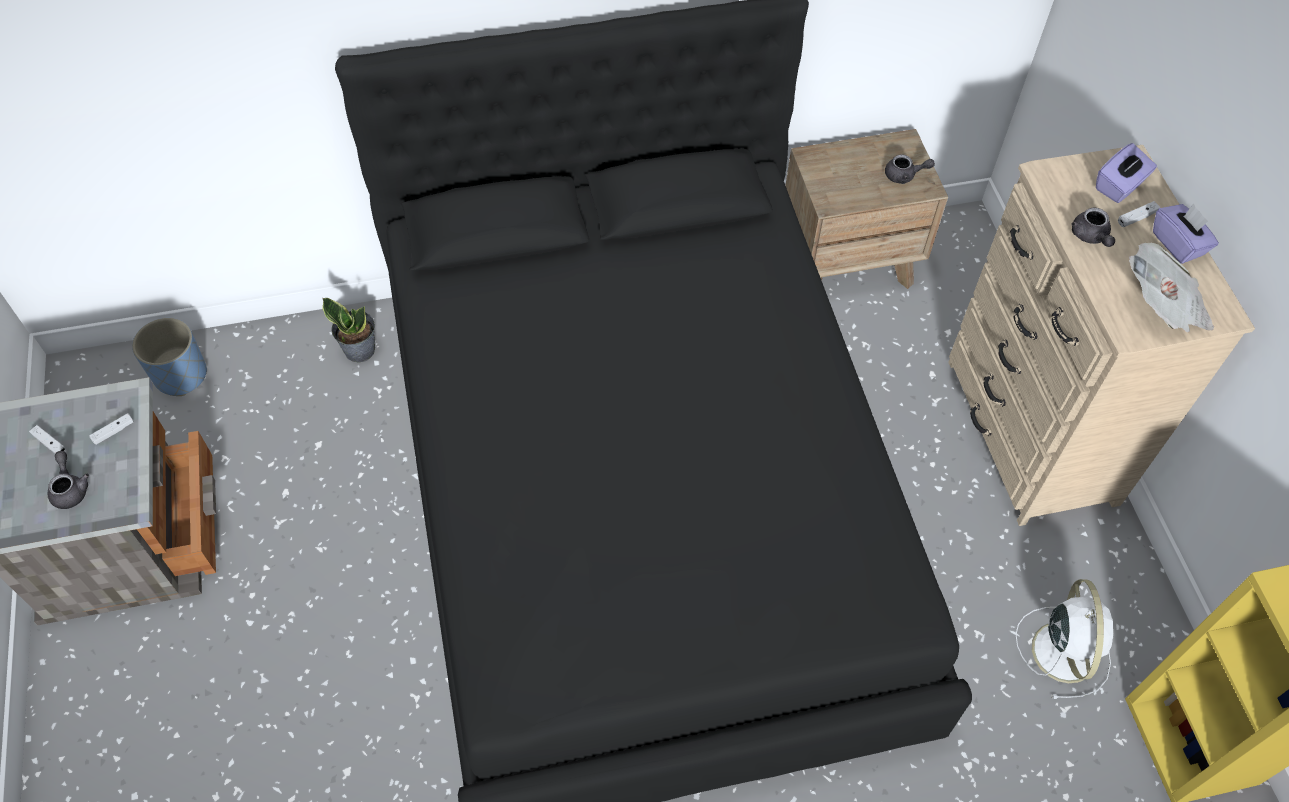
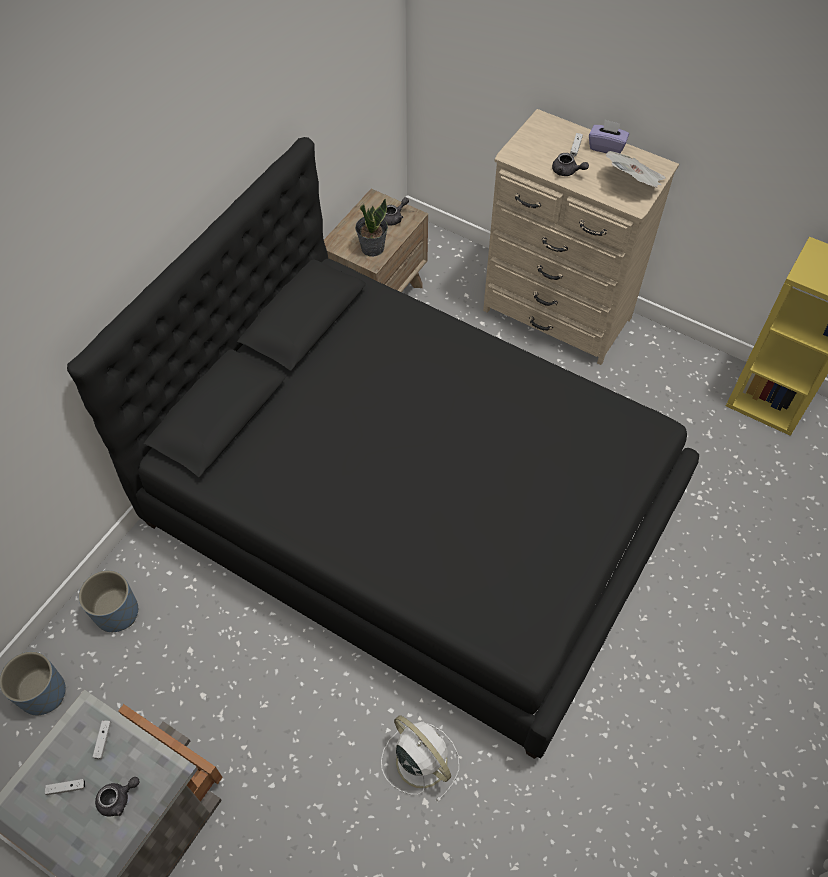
camera: 45 degrees left, 0 degrees up
grey teapot [48,451,89,509] -> grey teapot turned 120 degrees clockwise [95,777,139,817]
potted plant [322,298,375,363] -> potted plant moved to [355,199,388,257]
white fan [1015,579,1114,699] -> white fan moved to [381,715,459,803]
purple tissue box [1096,143,1157,203] -> none
none -> blue planter [79,570,138,632]

